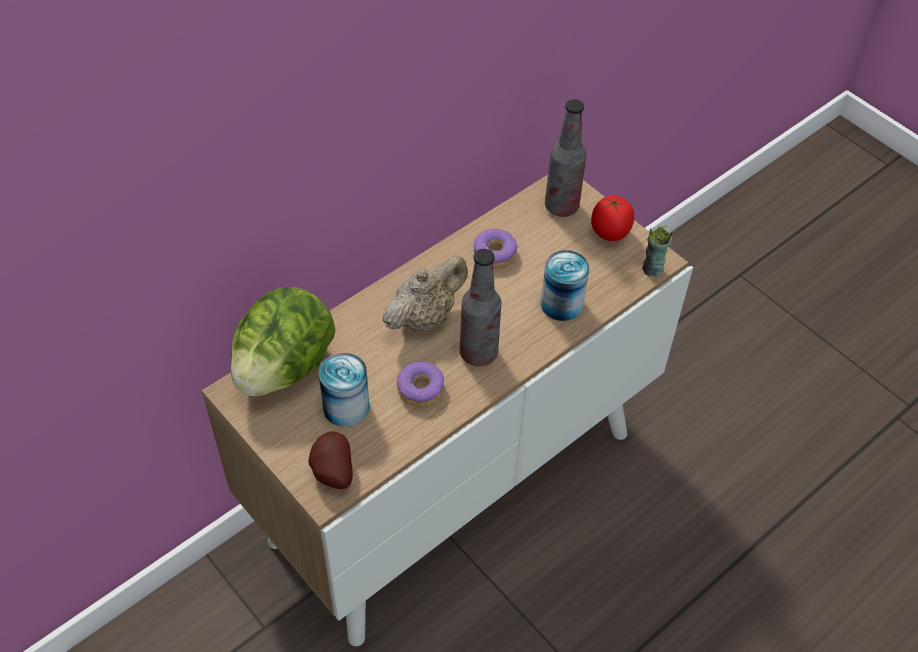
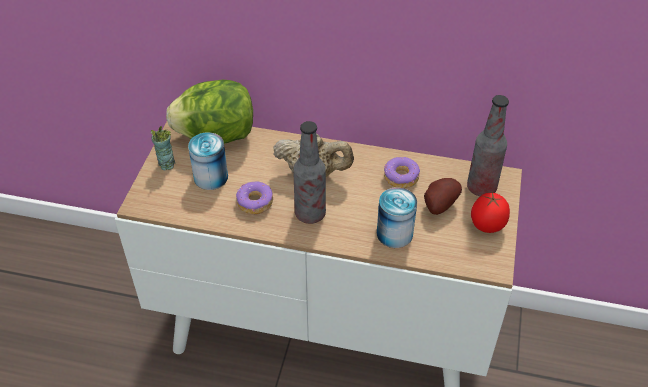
camera: 55 degrees right, 5 degrees down
potato [308,432,353,489] -> potato moved to [424,178,462,215]
cup [642,225,674,277] -> cup moved to [150,126,175,170]

